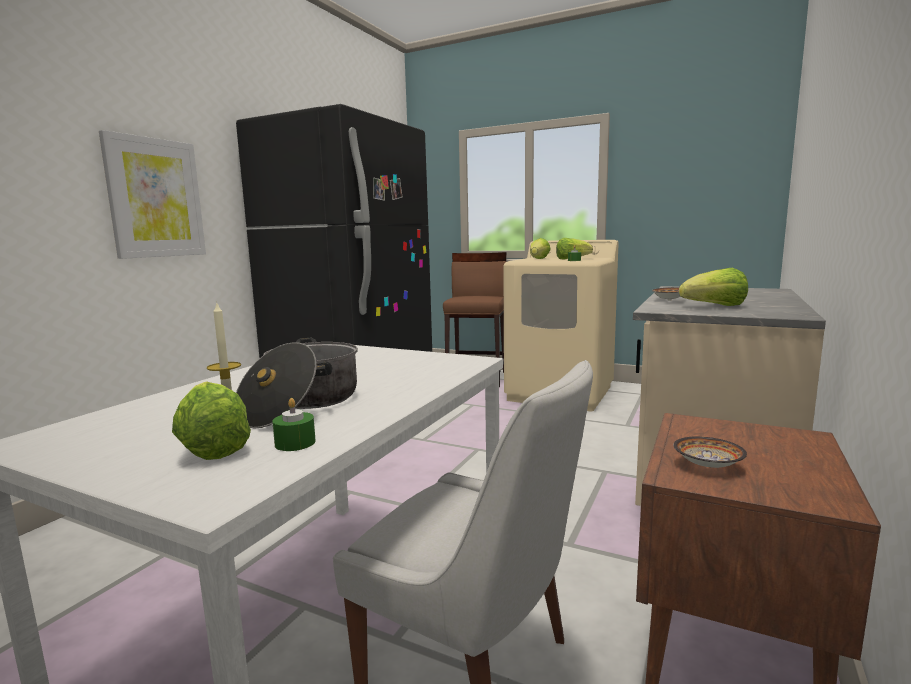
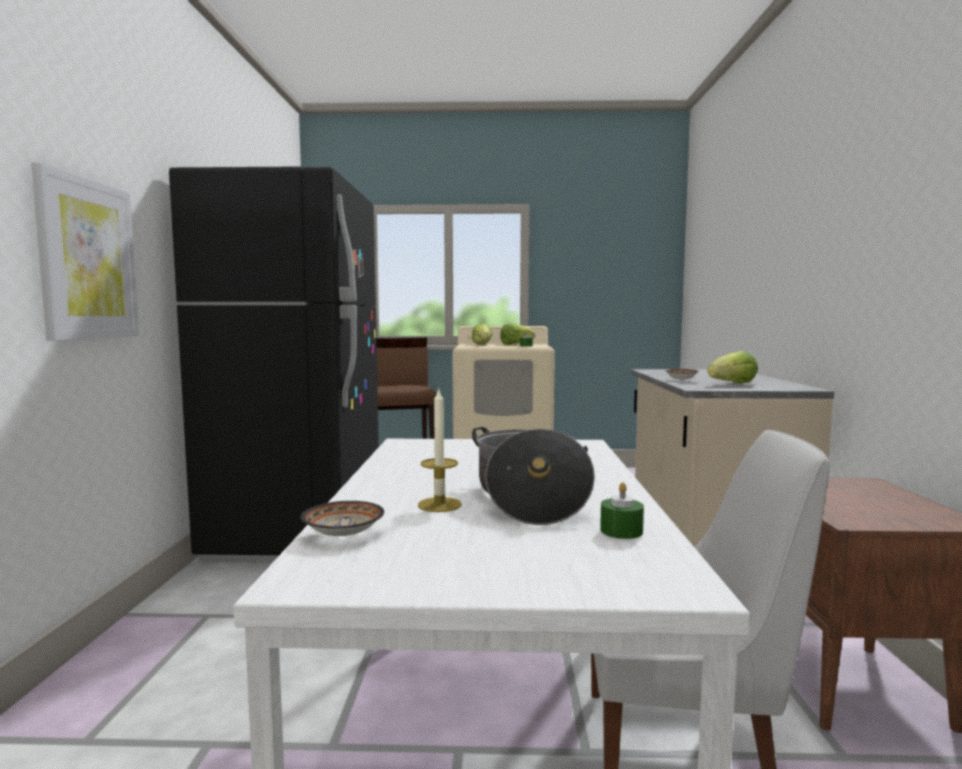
camera: 25 degrees left, 5 degrees down
lettuce [172,381,251,460] -> none
bowl [673,436,747,468] -> bowl moved to [301,501,384,536]

